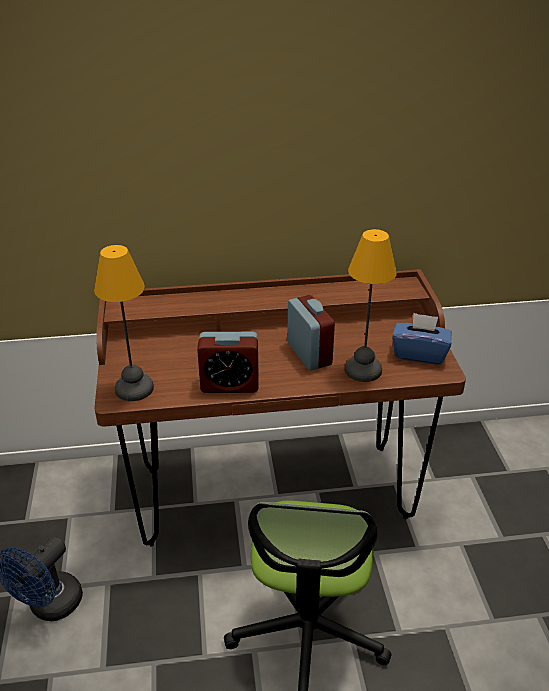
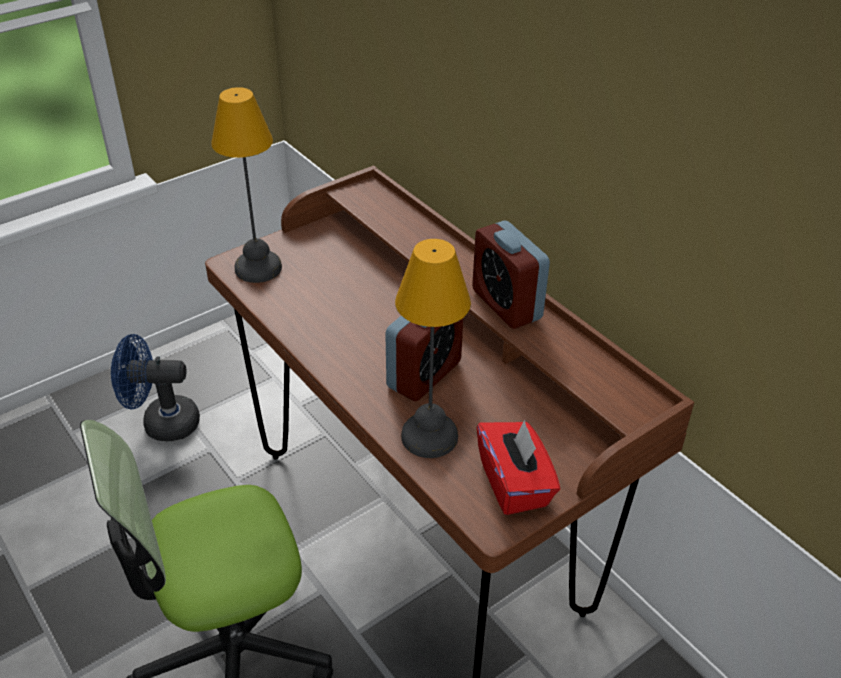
camera: 60 degrees right, 5 degrees up
alarm clock [197,332,259,393] -> alarm clock moved to [472,221,550,329]
blue tissue box [392,313,452,365] -> red tissue box [477,419,560,515]

